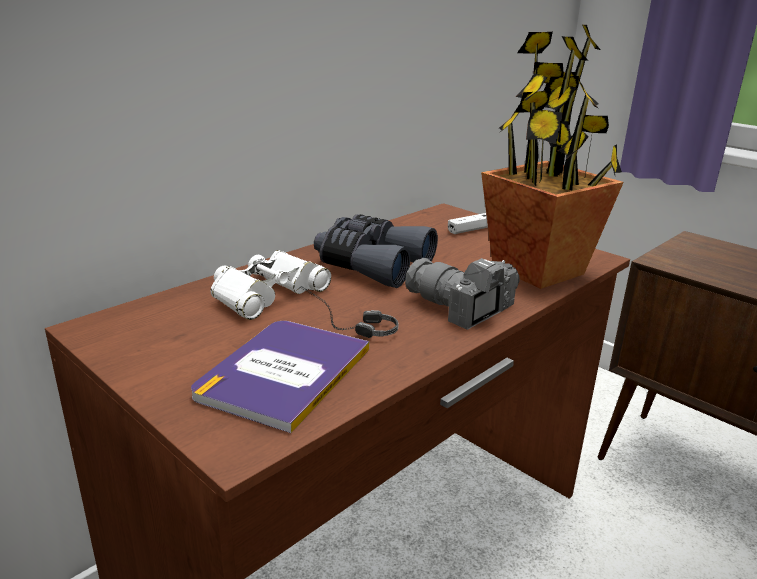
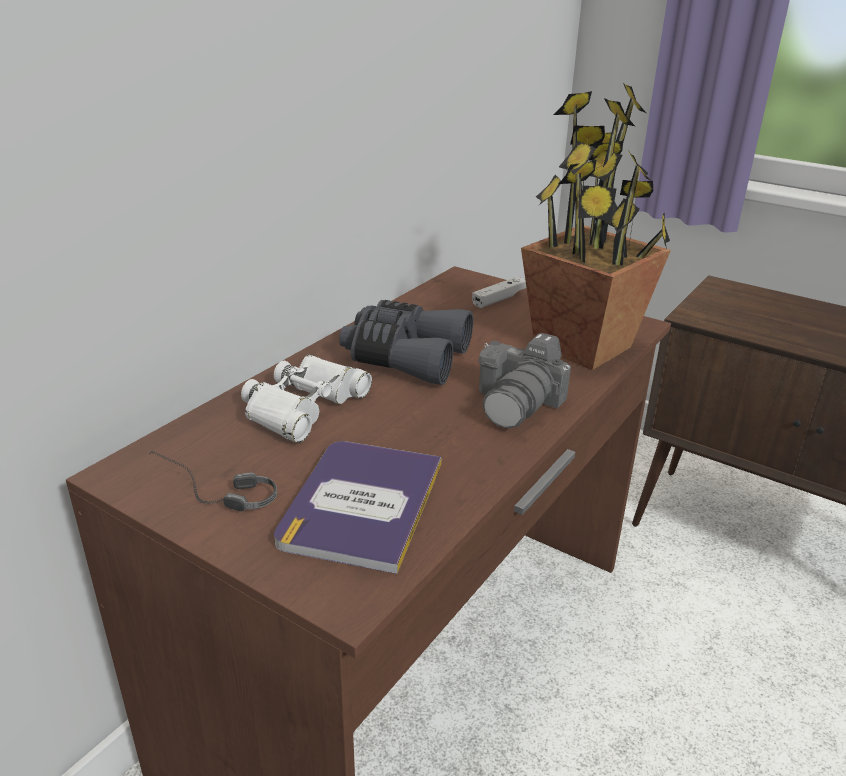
camera: 10 degrees left, 5 degrees up
headphones [296,286,398,338] -> headphones moved to [146,451,277,511]
camera [405,258,519,330] -> camera turned 90 degrees counterclockwise [478,333,571,428]

